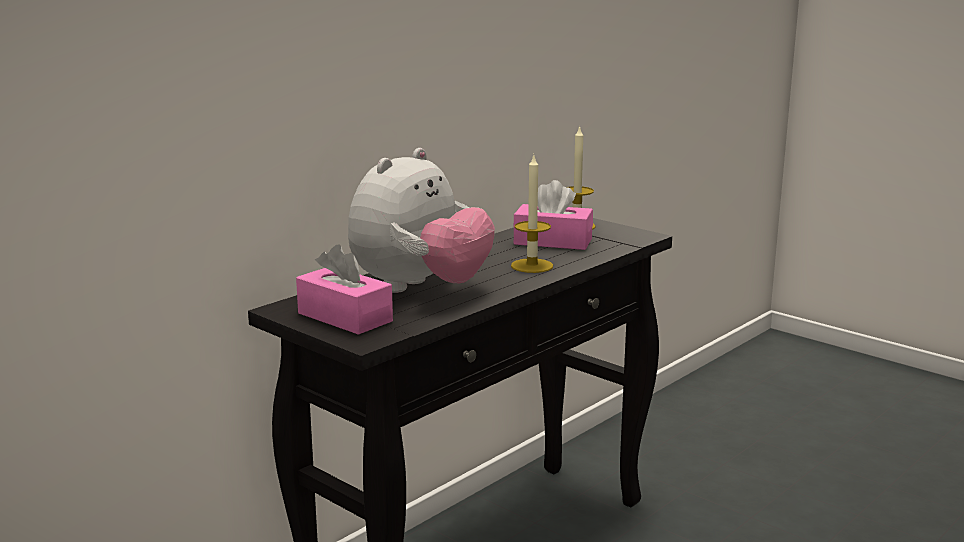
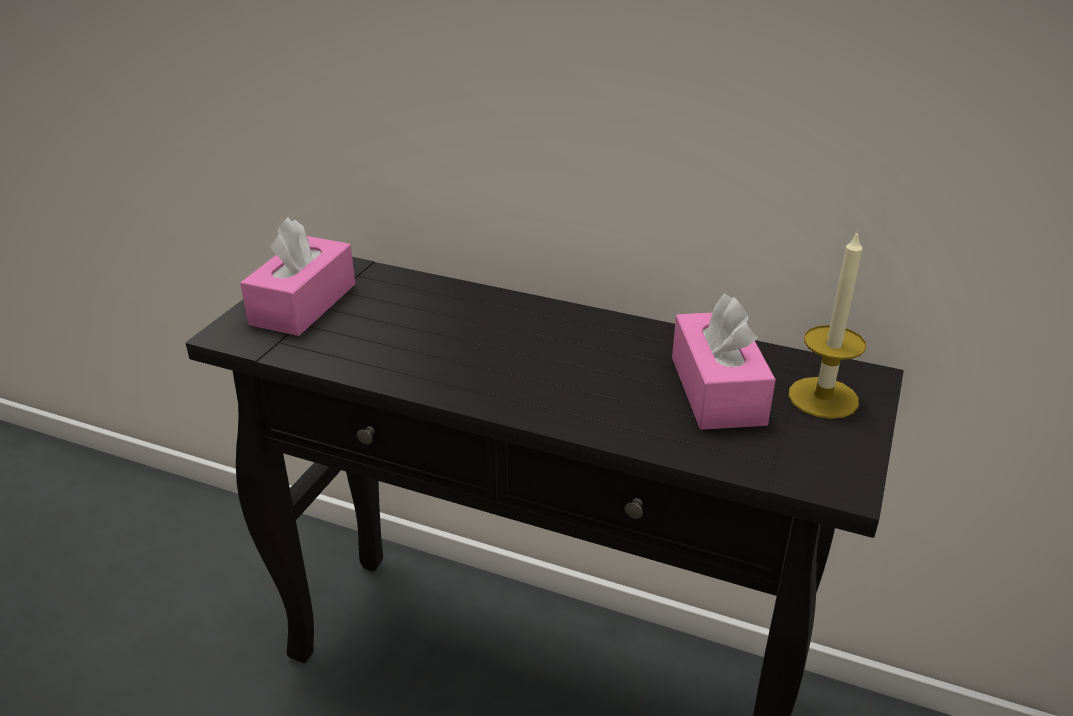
camera: 70 degrees right, 15 degrees up
plush toy [348,148,495,293] -> none
candle [511,156,553,273] -> none

